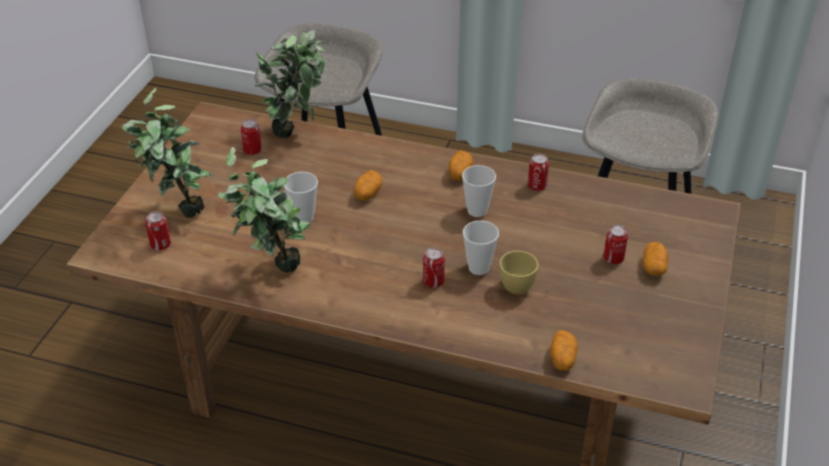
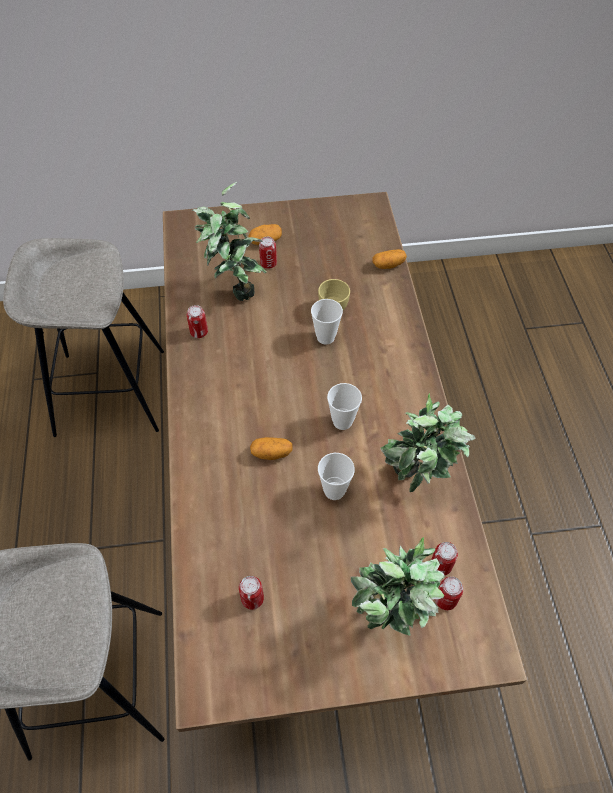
camera: 115 degrees left, 15 degrees up
potted plant [255,30,325,138] -> potted plant moved to [191,182,267,301]
can [423,248,445,288] -> can moved to [431,542,458,575]
potato [449,150,473,180] -> none
cup [462,165,496,217] -> cup moved to [327,383,362,430]

